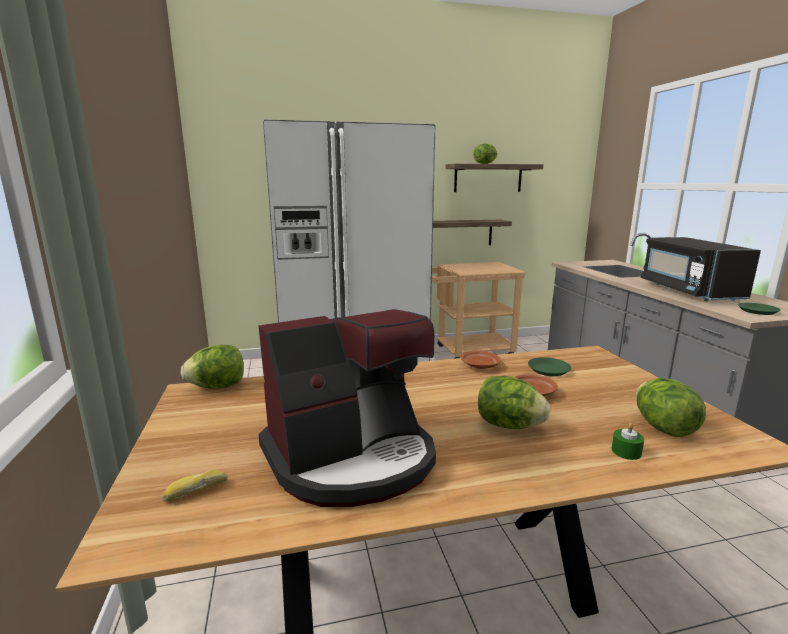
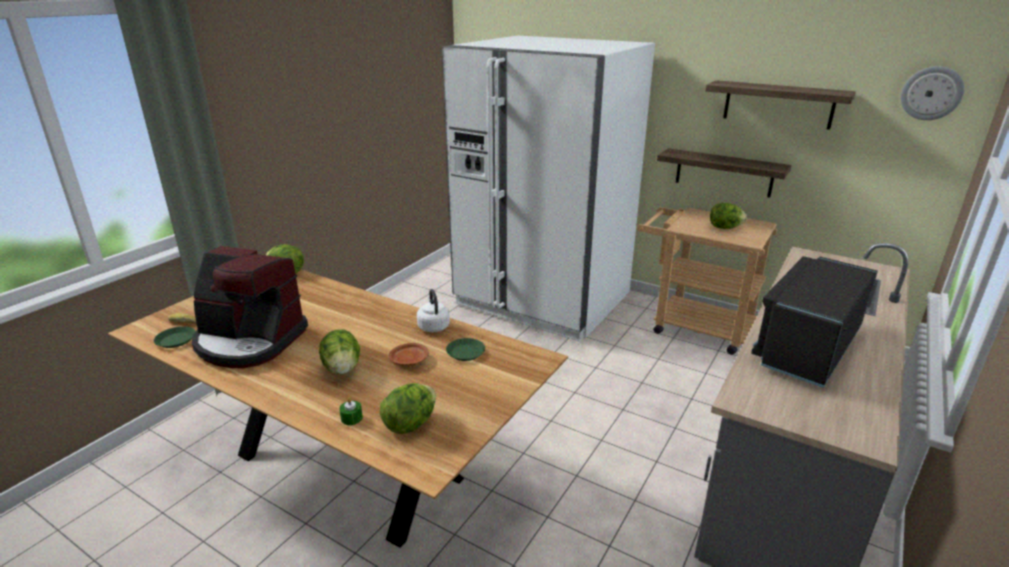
camera: 45 degrees right, 10 degrees up
brown plate [461,351,501,369] -> white kettle [417,289,450,332]
lettuce [473,143,498,164] -> lettuce moved to [710,203,747,229]
green plate [738,303,781,315] -> green plate moved to [154,326,196,348]
none -> wall clock [901,66,964,120]

